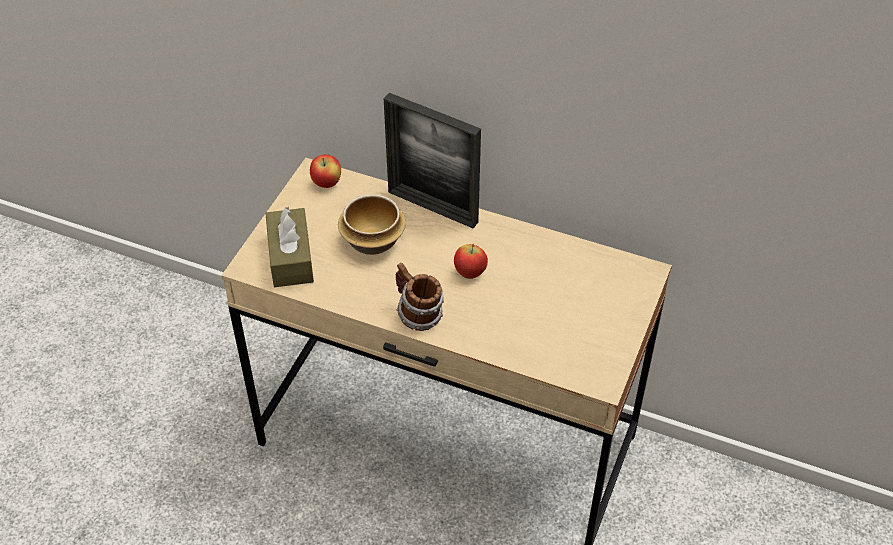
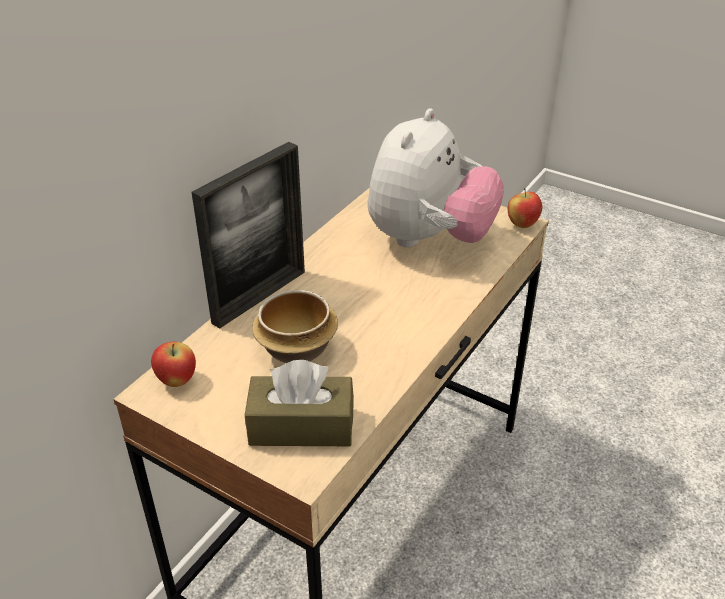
camera: 80 degrees left, 10 degrees down
mug [396,263,444,331] -> none
apple [454,244,488,279] -> apple moved to [508,188,542,228]
none -> plush toy [368,108,504,248]

